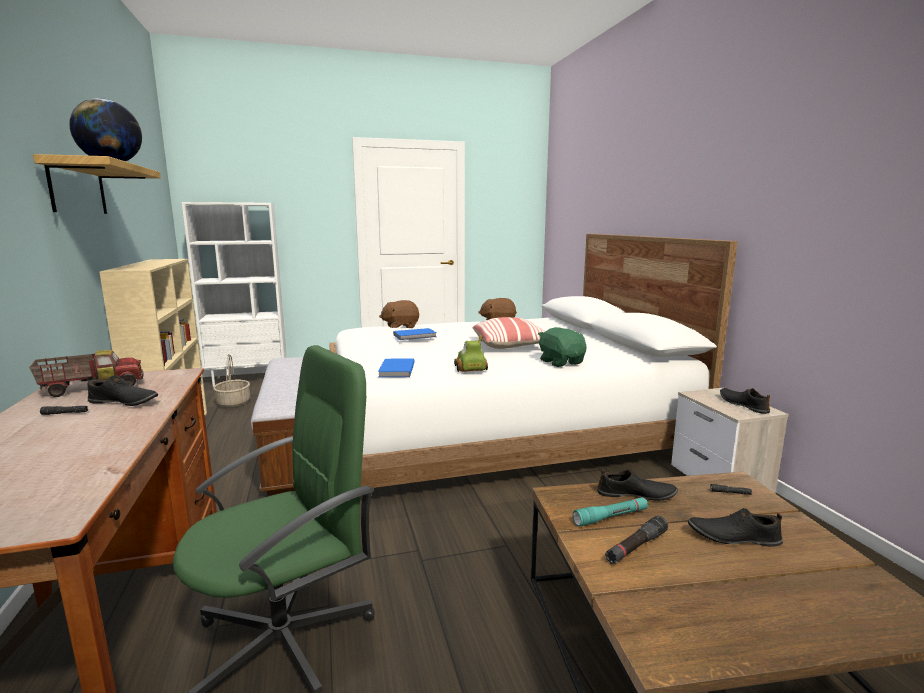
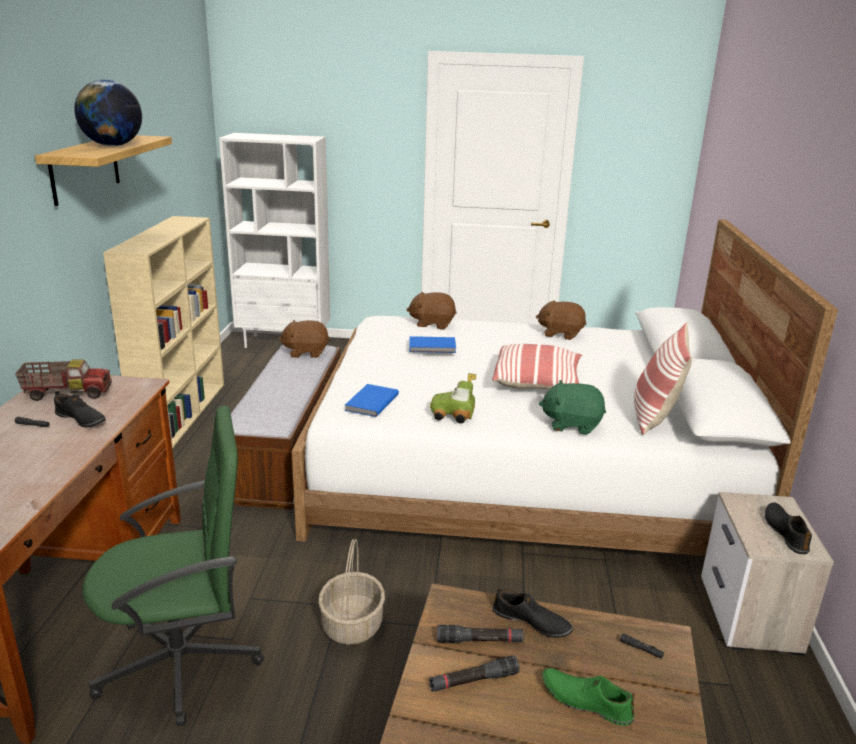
camera: 20 degrees right, 10 degrees up
basket [213,354,250,408] -> basket moved to [318,539,385,645]
toy car [454,335,488,372] -> toy car turned 90 degrees counterclockwise [430,373,476,424]
green plush toy [538,327,587,367] -> green plush toy turned 75 degrees counterclockwise [539,380,606,435]
turquoise flashlight [573,497,648,526] -> black flashlight [437,625,524,643]
black shoe [688,508,783,547] -> green shoe [542,668,635,726]
none -> brown plush toy [279,320,330,358]
none -> pillow [634,323,692,435]

